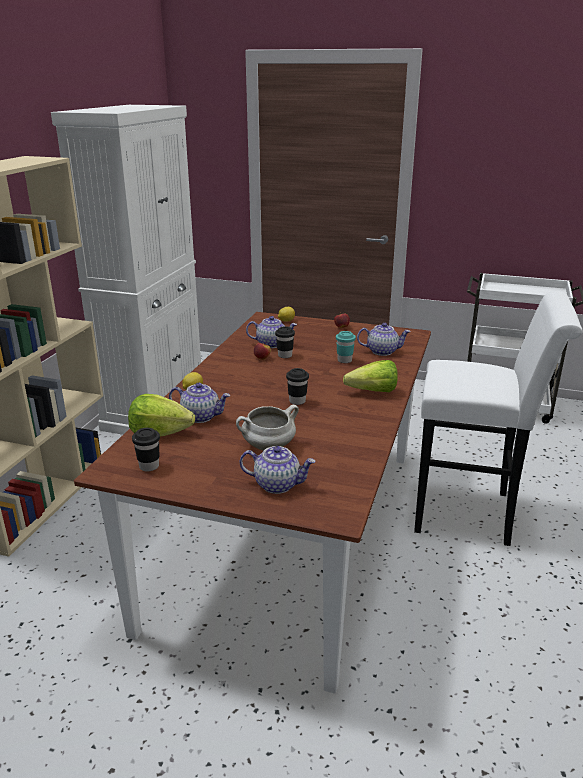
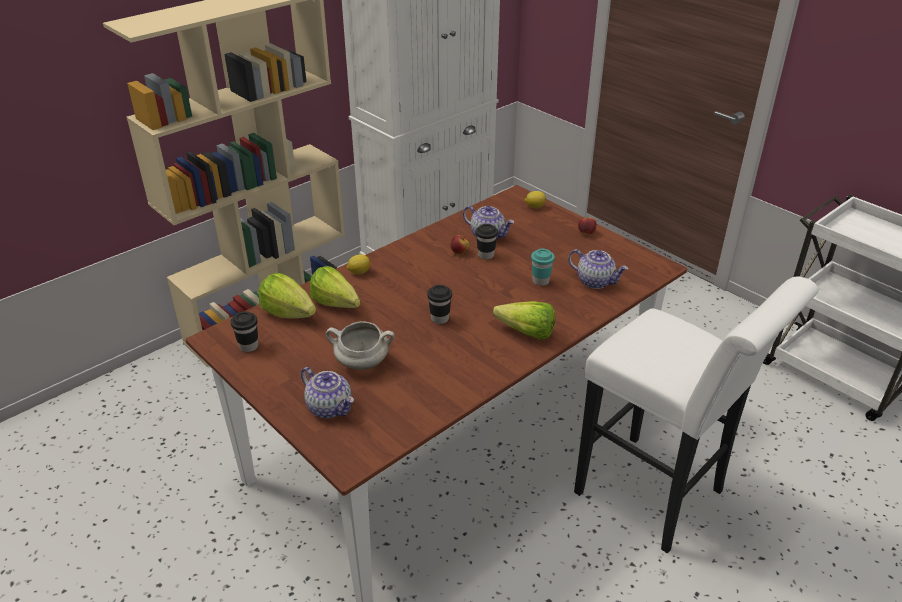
camera: 30 degrees right, 10 degrees up
teapot [169,383,230,423] -> lettuce [310,266,360,308]

